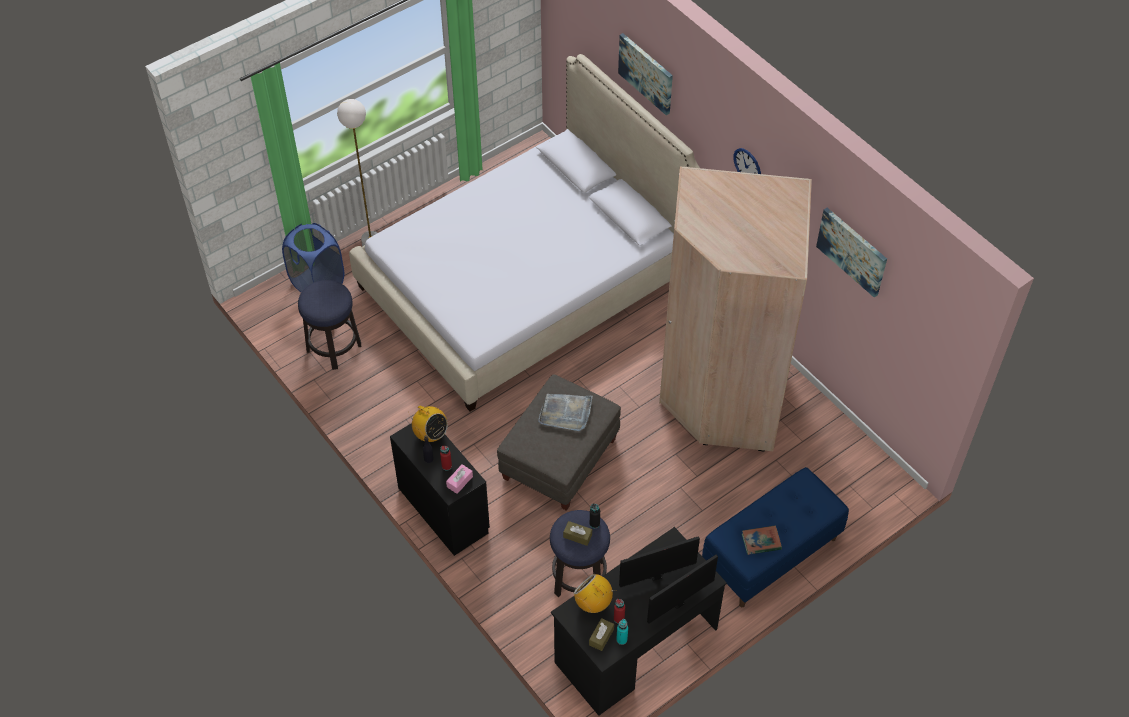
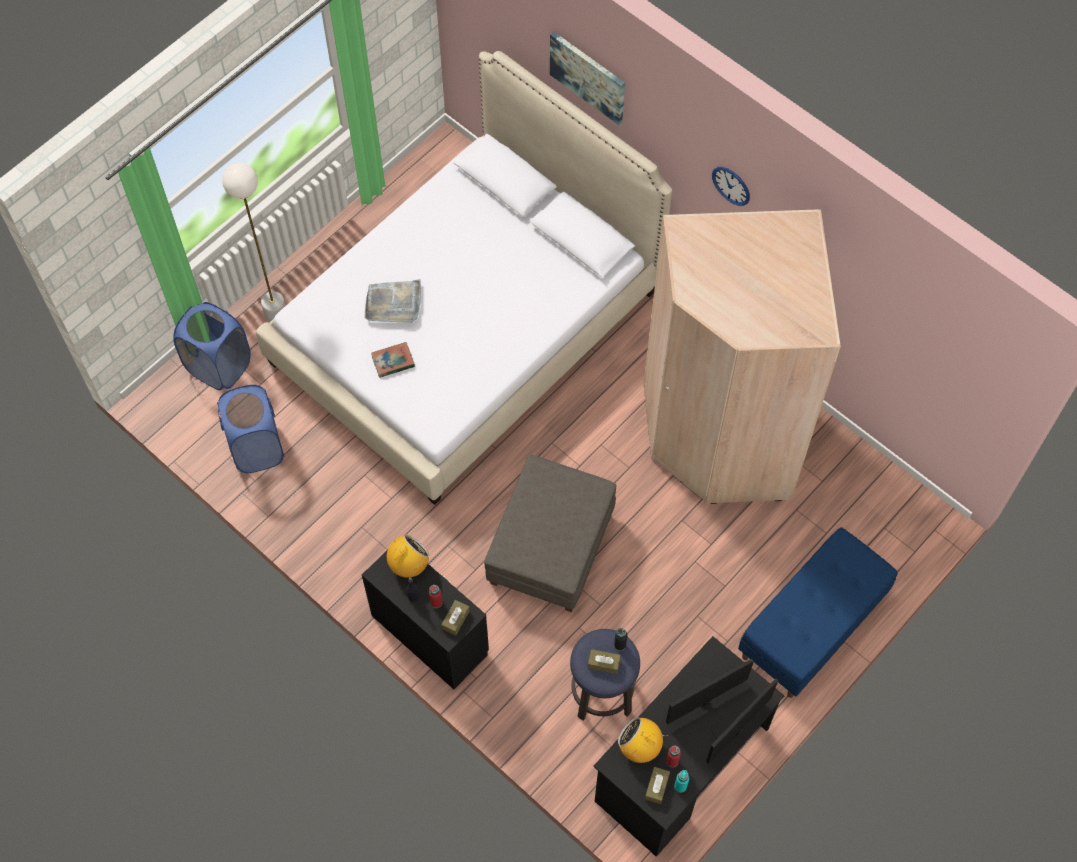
camera: 10 degrees left, 10 degrees up
stool [298,280,361,370] -> blue laundry basket [217,385,285,473]
radio [410,405,448,442] -> radio turned 75 degrees counterclockwise [387,535,429,578]
pink tissue box [446,464,473,494] -> brown tissue box [441,600,470,636]
grey tray [538,394,593,431] -> grey tray moved to [365,279,421,323]
book [742,525,782,555] -> book moved to [371,342,415,378]
picture [816,208,887,298] -> none

